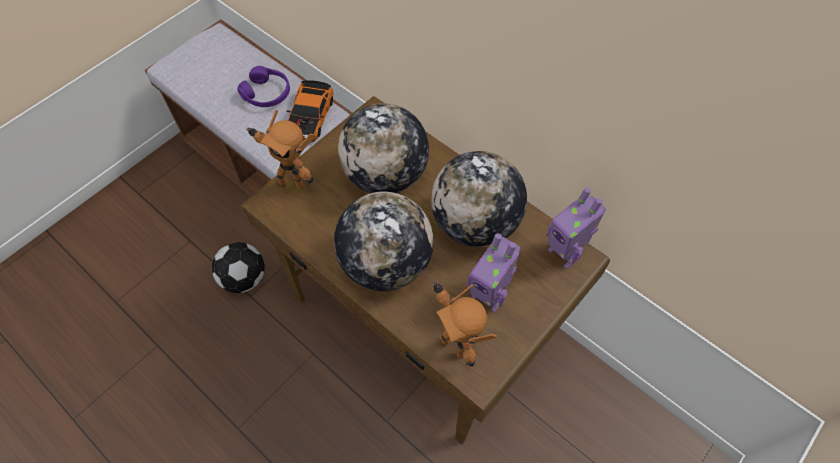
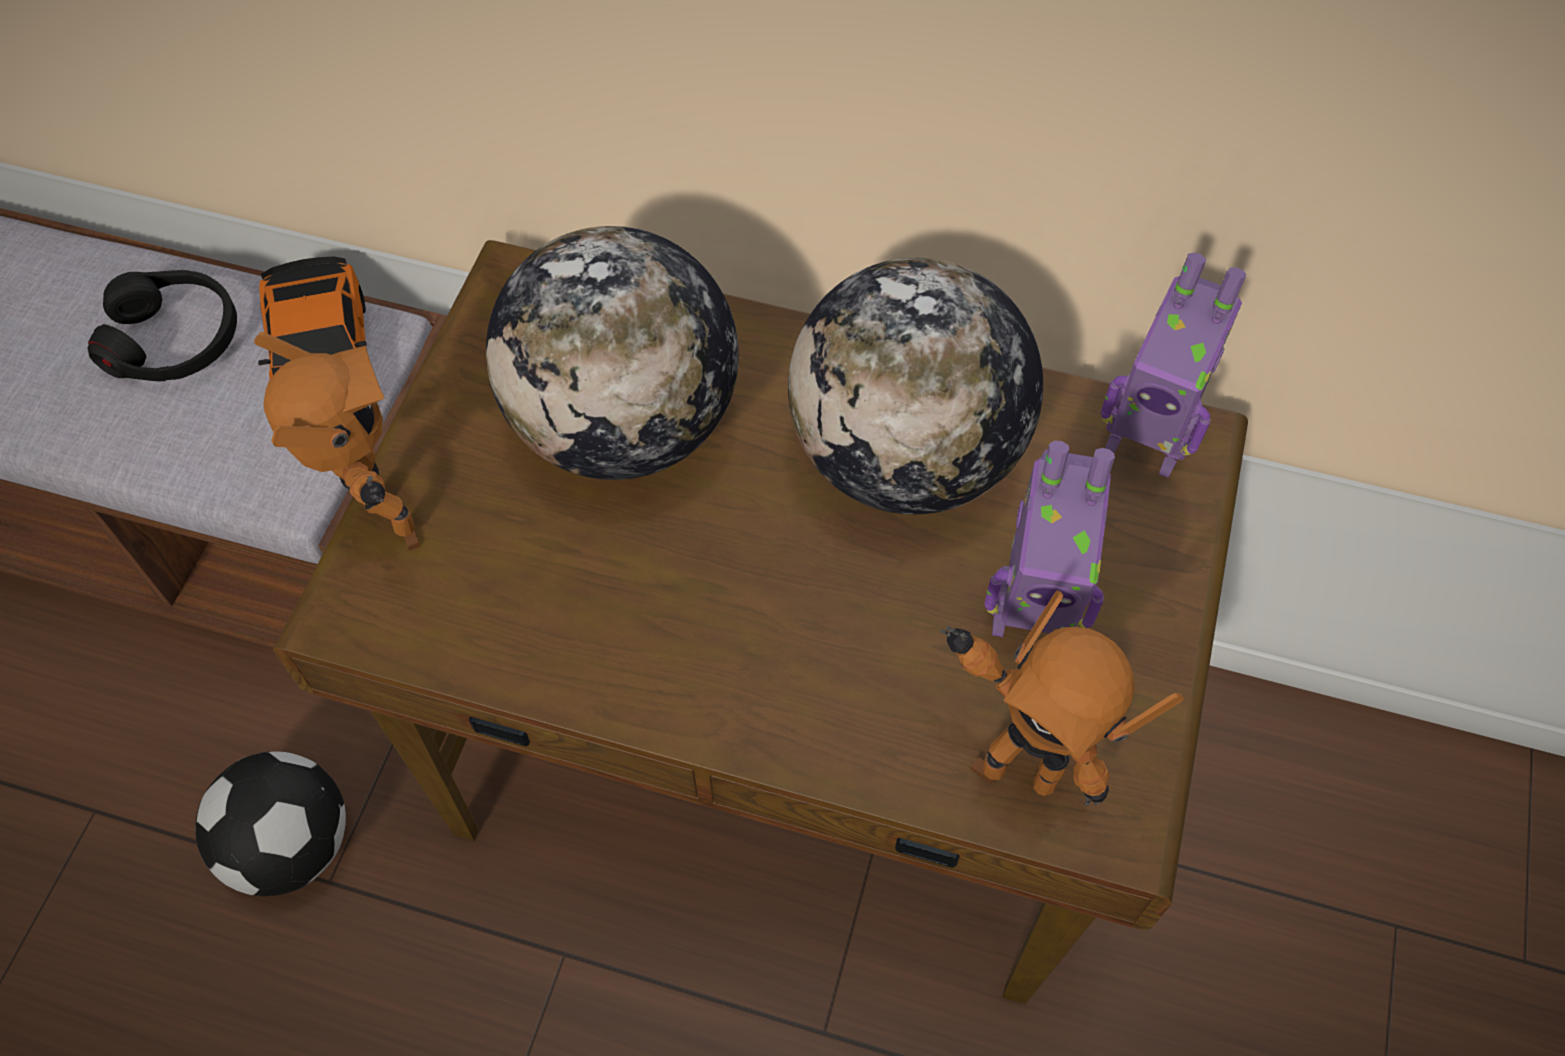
camera: 25 degrees left, 0 degrees up
purple headphones [237,66,290,107] -> black headphones [88,270,237,381]
toy robot [246,110,315,188] -> toy robot turned 120 degrees counterclockwise [254,332,421,551]
globe [334,192,434,291] -> none

